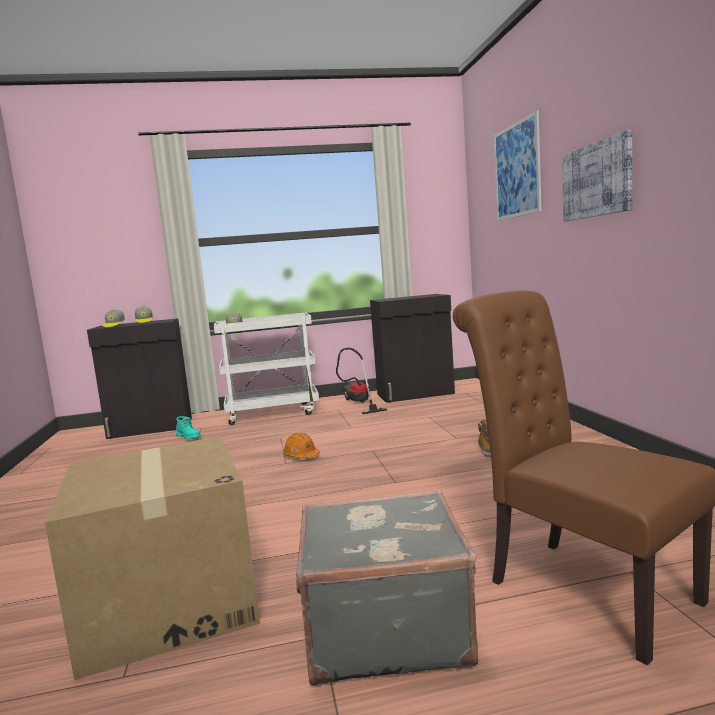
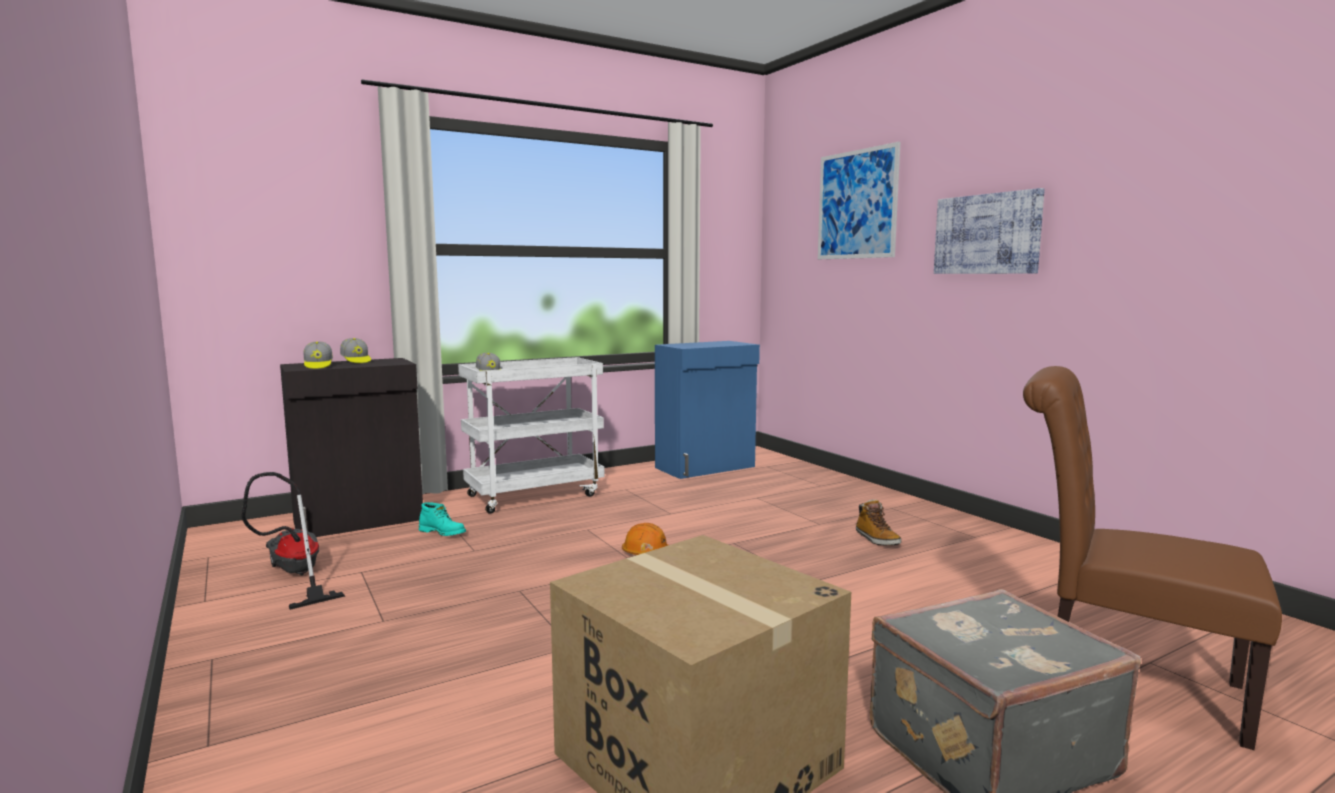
camera: 20 degrees left, 0 degrees up
vacuum cleaner [336,348,387,414] -> vacuum cleaner moved to [241,472,345,610]
black cabinet [370,294,455,403] -> blue cabinet [655,341,760,479]

